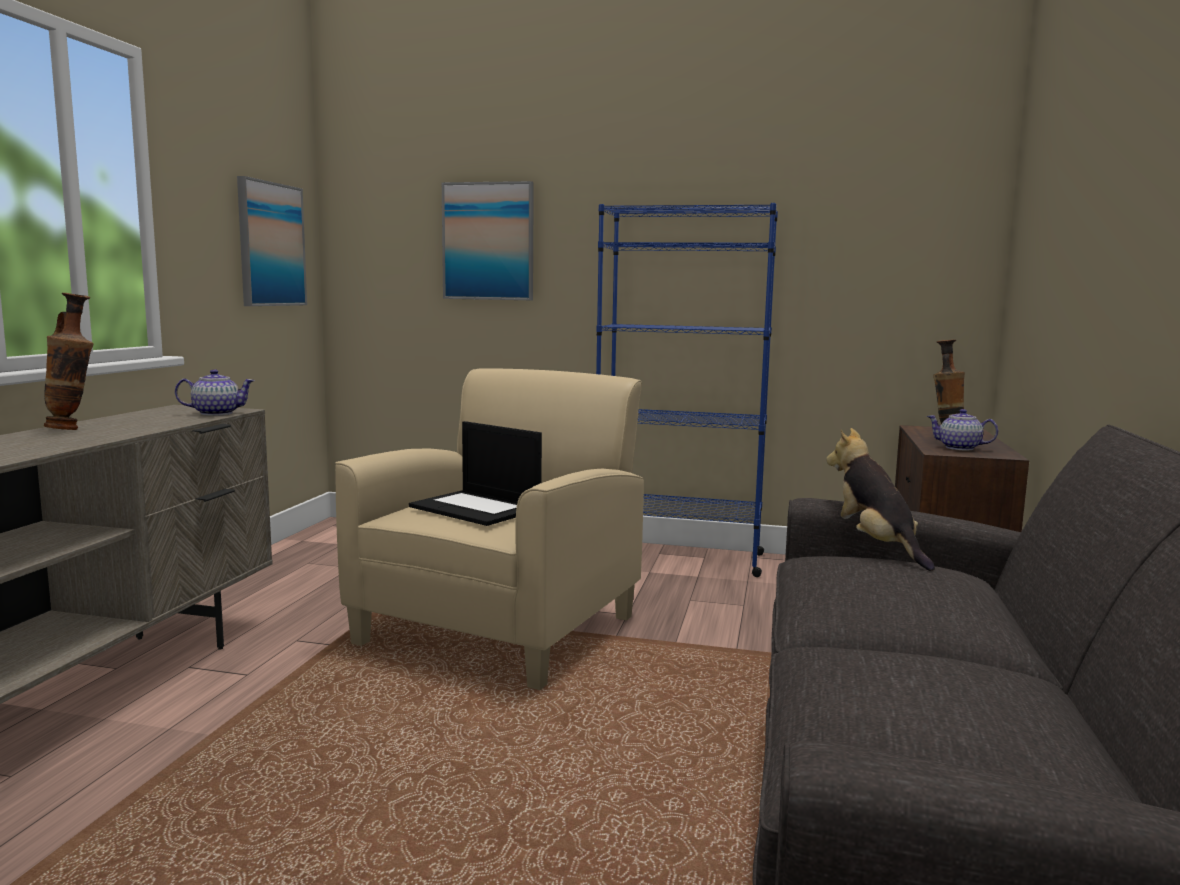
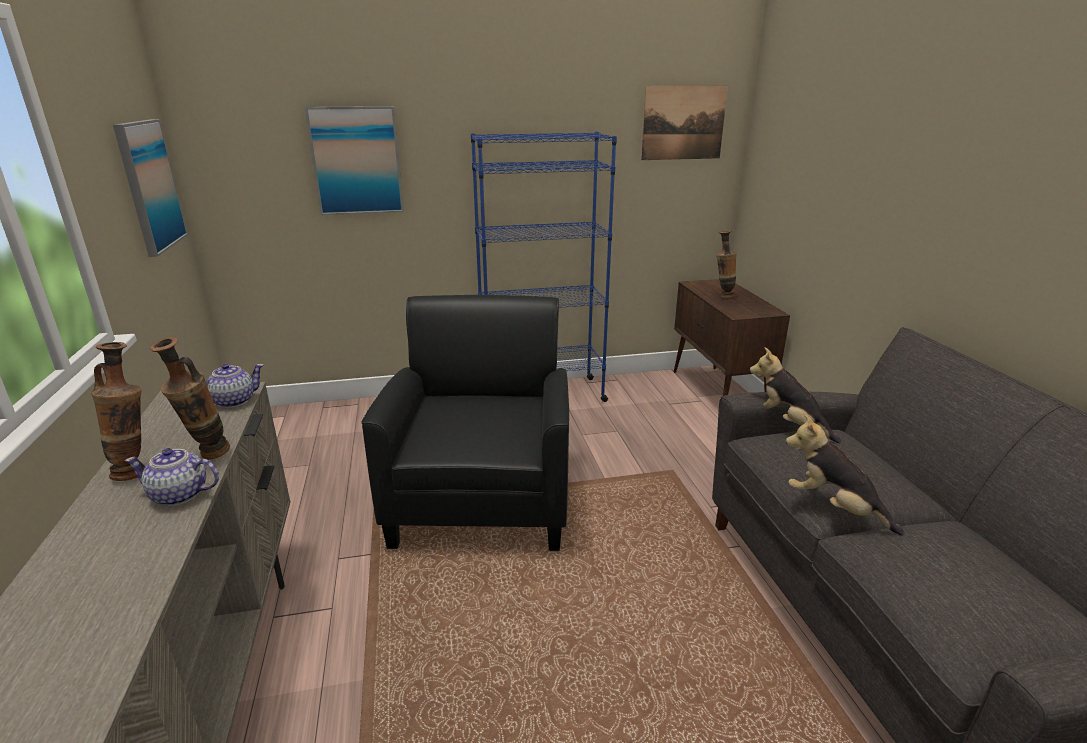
camera: 25 degrees left, 15 degrees up
beige armchair [335,368,644,690] -> black armchair [361,295,569,551]
laptop [409,421,542,526] -> none
teapot [927,409,998,450] -> teapot moved to [125,448,219,506]
none -> vase [150,337,230,459]
none -> picture [641,86,728,160]
none -> plush toy [786,414,904,536]

